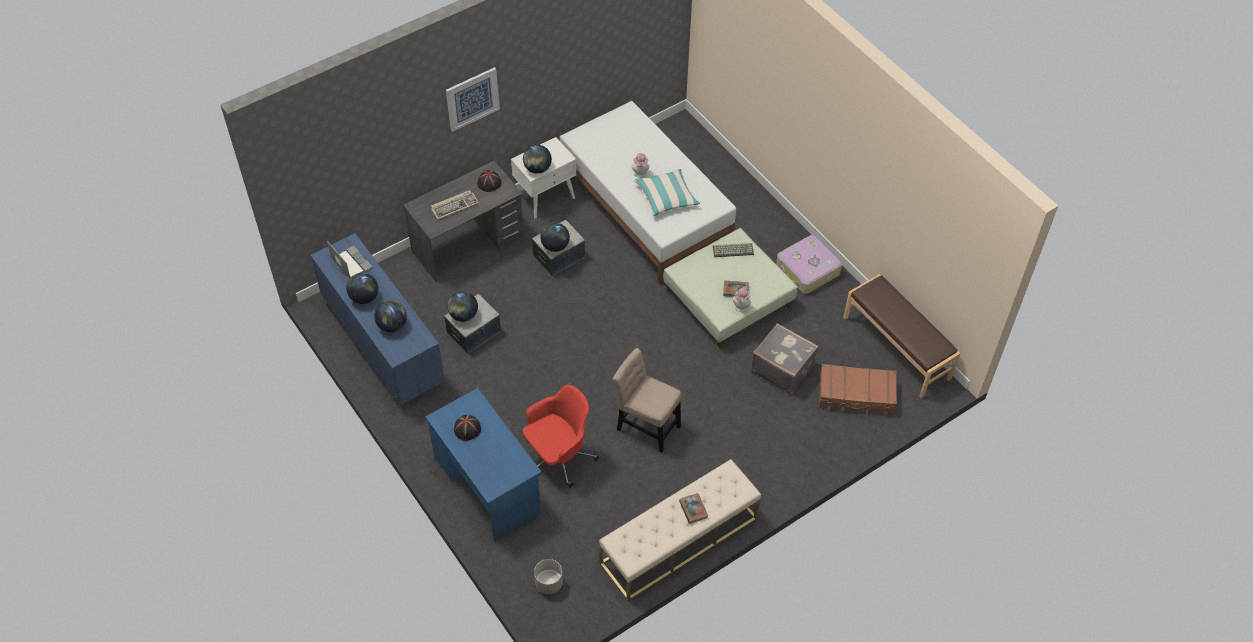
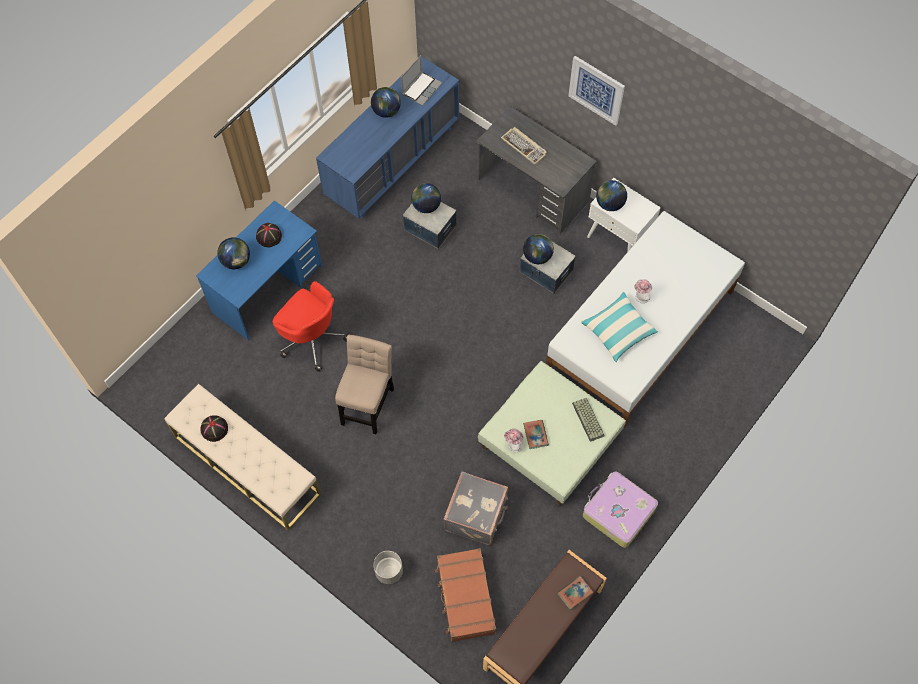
camera: 75 degrees right, 10 degrees up
globe [374,300,407,332] -> globe moved to [217,237,250,269]
black hat [477,170,502,192] -> black hat moved to [200,416,228,442]
grey planter [534,559,563,594] -> grey planter moved to [373,551,403,584]
book [679,493,708,524] -> book moved to [557,576,594,610]

